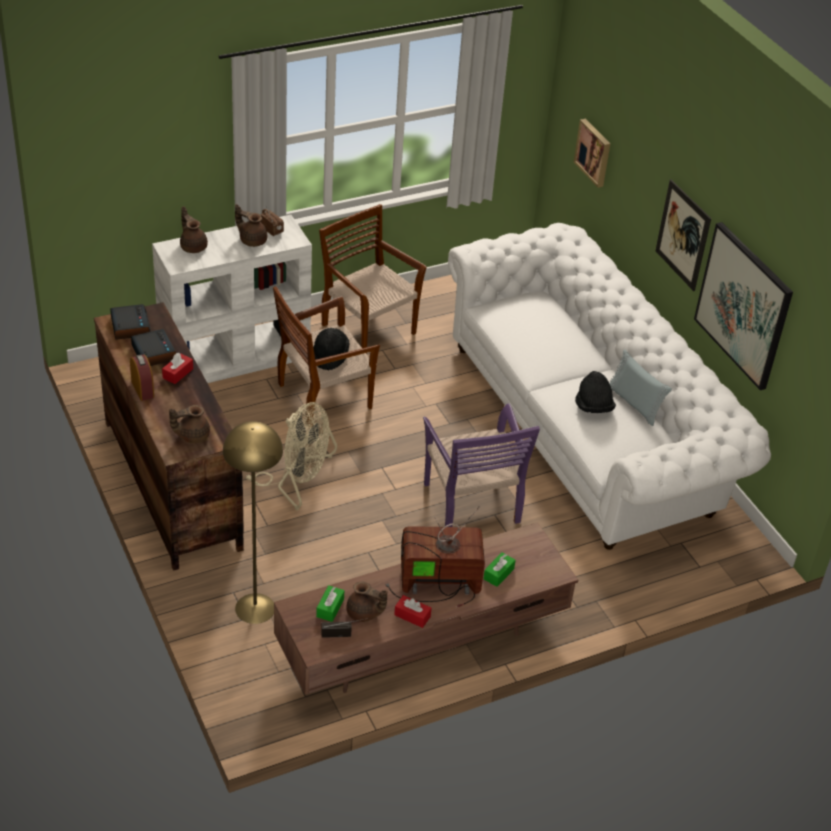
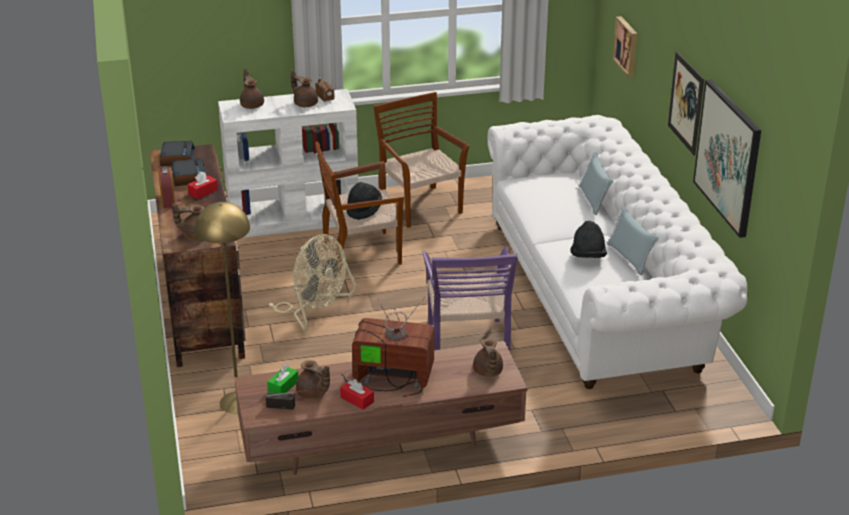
camera: 15 degrees right, 10 degrees down
green tissue box [483,552,516,587] -> none
none -> brown teapot [473,339,503,377]
none -> blue pillow [578,152,613,215]

